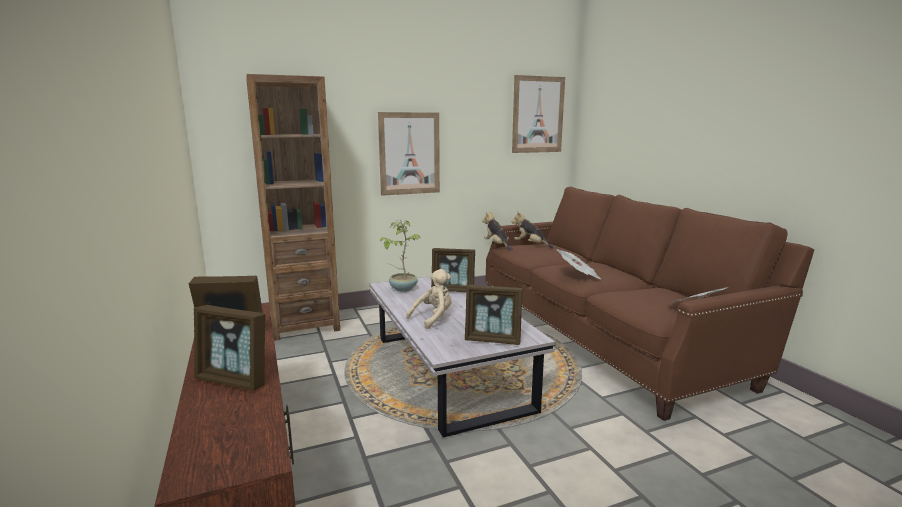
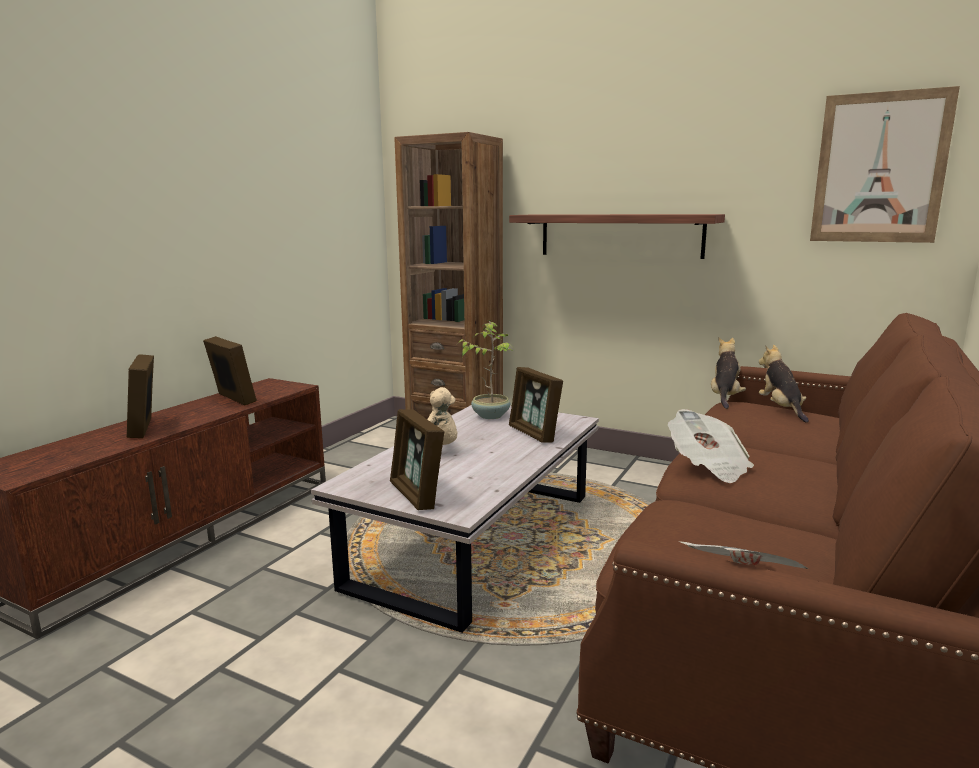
camera: 50 degrees right, 0 degrees up
picture [378,112,440,196] -> shelf [509,214,725,259]

